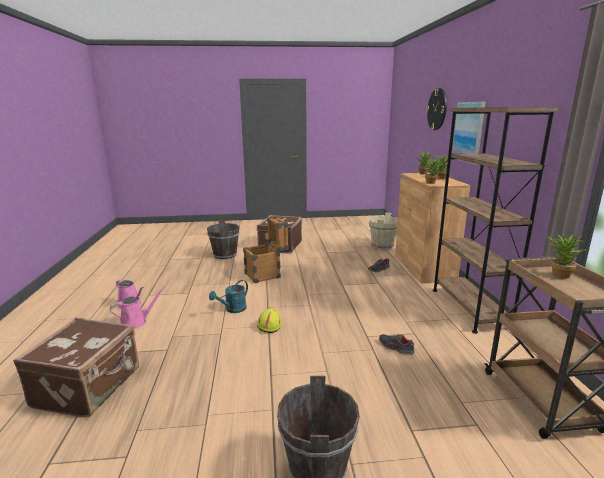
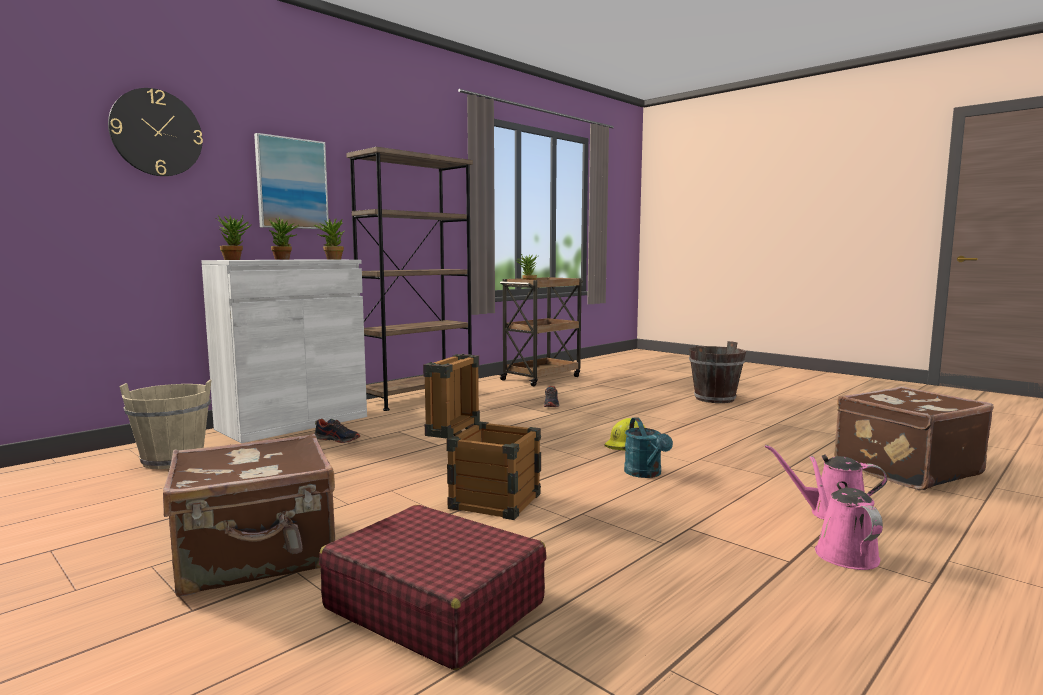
camera: 130 degrees left, 10 degrees down
brown bucket [207,220,240,259] -> red suitcase [319,505,547,670]
turquoise watering can [209,280,248,313] -> turquoise watering can turned 75 degrees clockwise [624,417,673,478]
brown cabinet [395,173,470,283] -> white cabinet [201,259,367,443]

